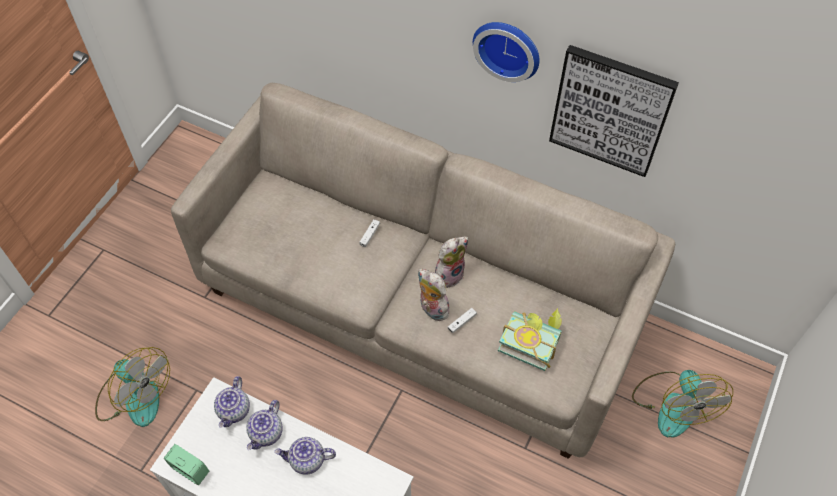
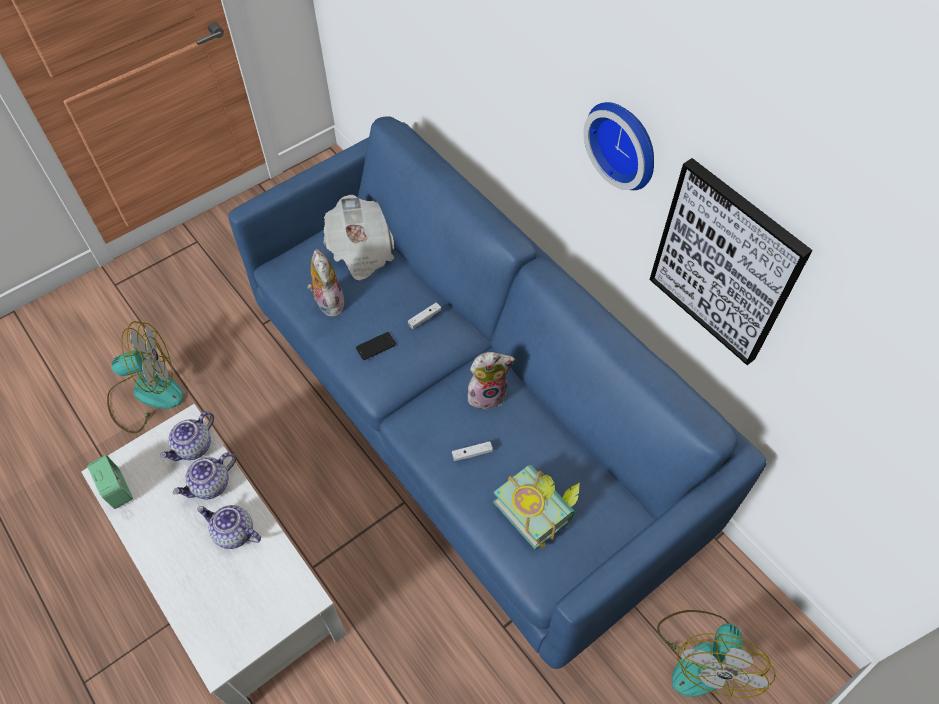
camera: 25 degrees right, 0 degrees up
fan [95,347,170,427] -> fan turned 75 degrees counterclockwise [107,321,184,434]
beige sofa [171,83,675,459] -> blue sofa [228,116,766,669]
plush toy [418,269,449,321] -> plush toy moved to [307,249,344,317]
none -> newspaper [323,195,394,281]
none -> phone [356,332,396,360]

